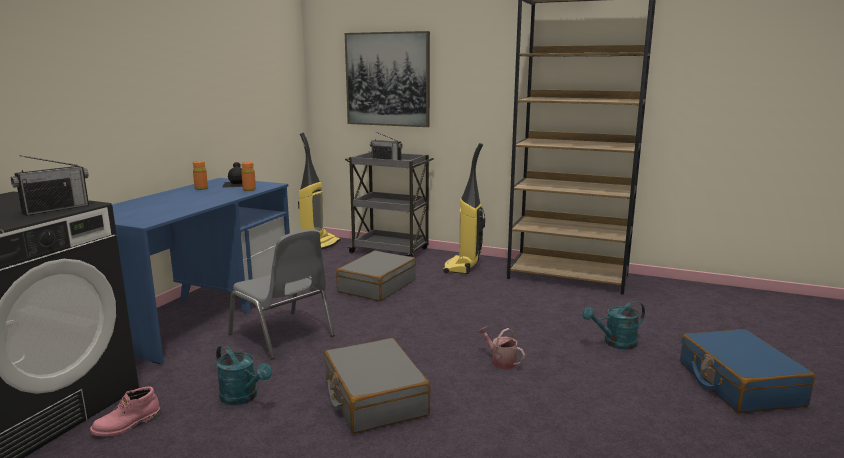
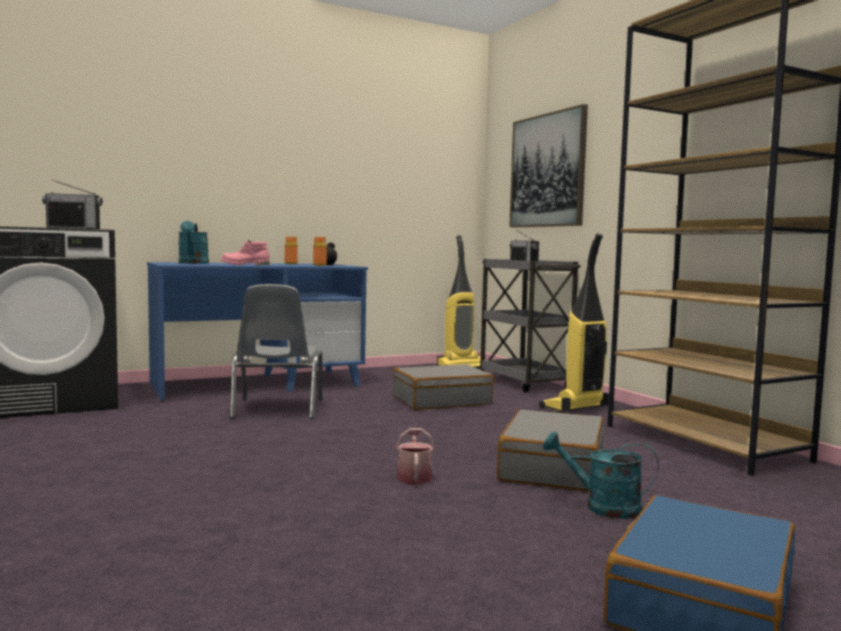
camera: 40 degrees right, 10 degrees down
pink boot [90,387,160,436] -> pink boot moved to [221,240,270,265]
turquoise watering can [216,345,272,405] -> turquoise watering can moved to [179,221,209,264]
grey suitcase [324,338,431,434] -> grey suitcase moved to [497,409,604,492]

